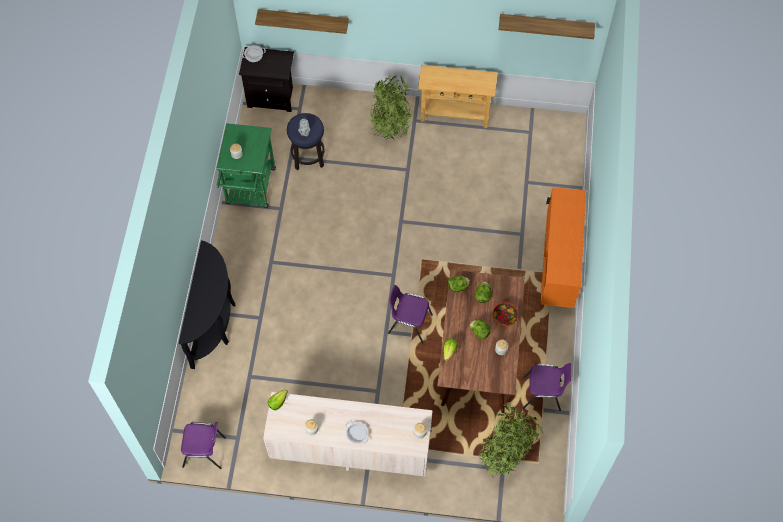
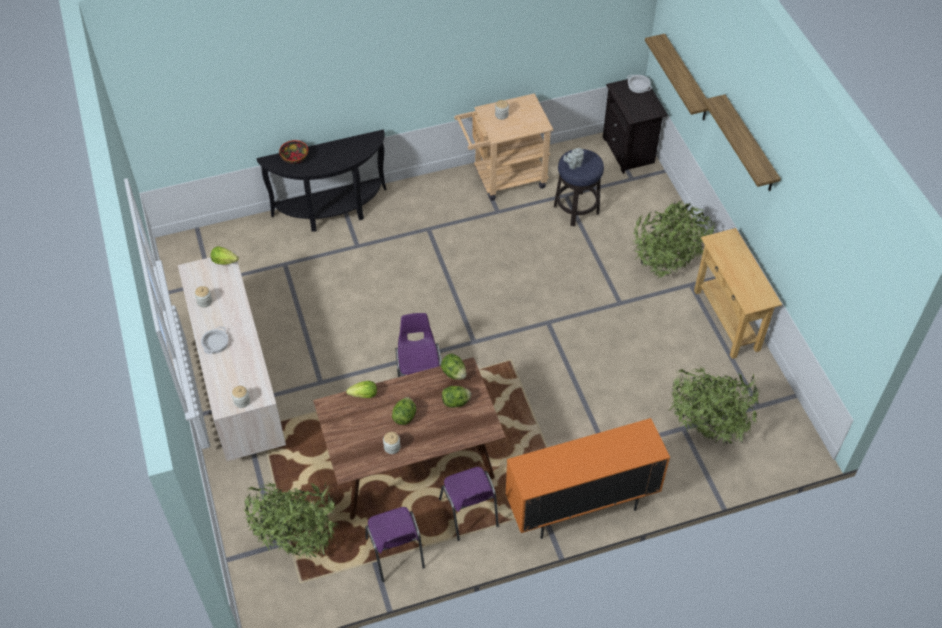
camera: 65 degrees right, 10 degrees down
purple chair [181,422,226,469] -> purple chair moved to [439,467,499,541]
green cart [216,123,276,208] -> beige cart [454,93,553,201]
bowl [493,302,518,326] -> bowl moved to [279,140,308,164]
shelf [499,14,595,39] -> shelf moved to [703,94,781,191]
none -> potted plant [668,366,759,444]

